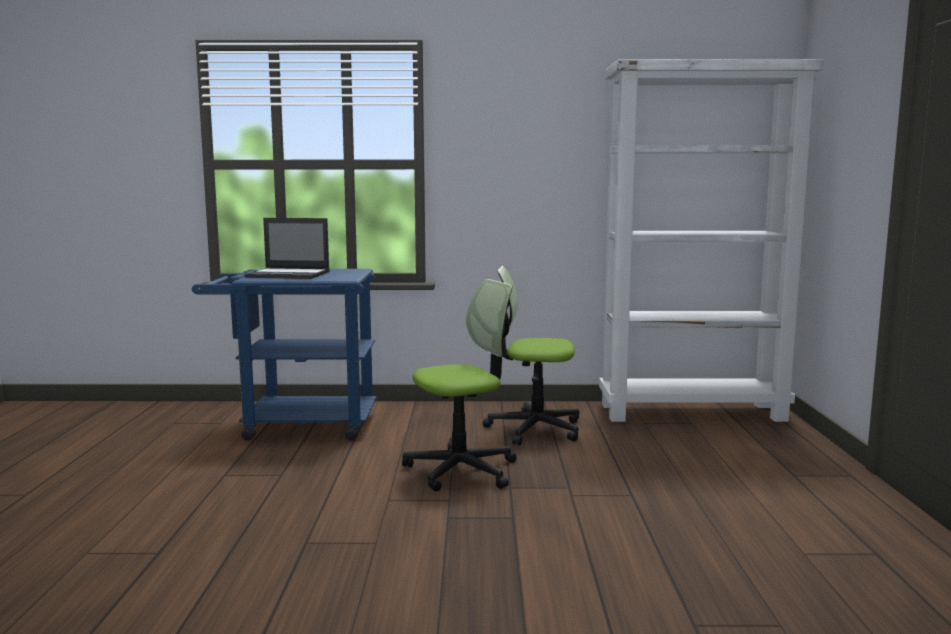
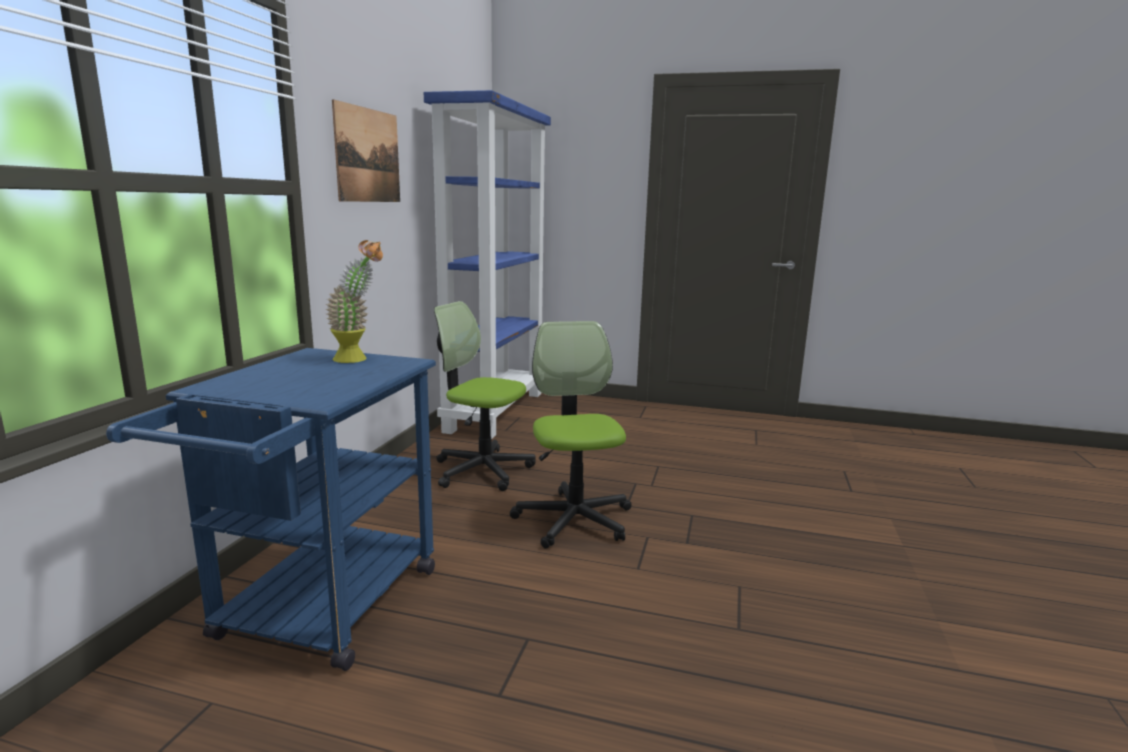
camera: 75 degrees left, 5 degrees up
laptop [244,218,330,279] -> none
office chair [483,266,579,445] -> office chair turned 90 degrees clockwise [434,301,536,491]
white bookcase [599,59,824,422] -> blue bookcase [424,90,551,439]
none -> potted plant [326,240,383,363]
none -> picture [332,99,400,202]

